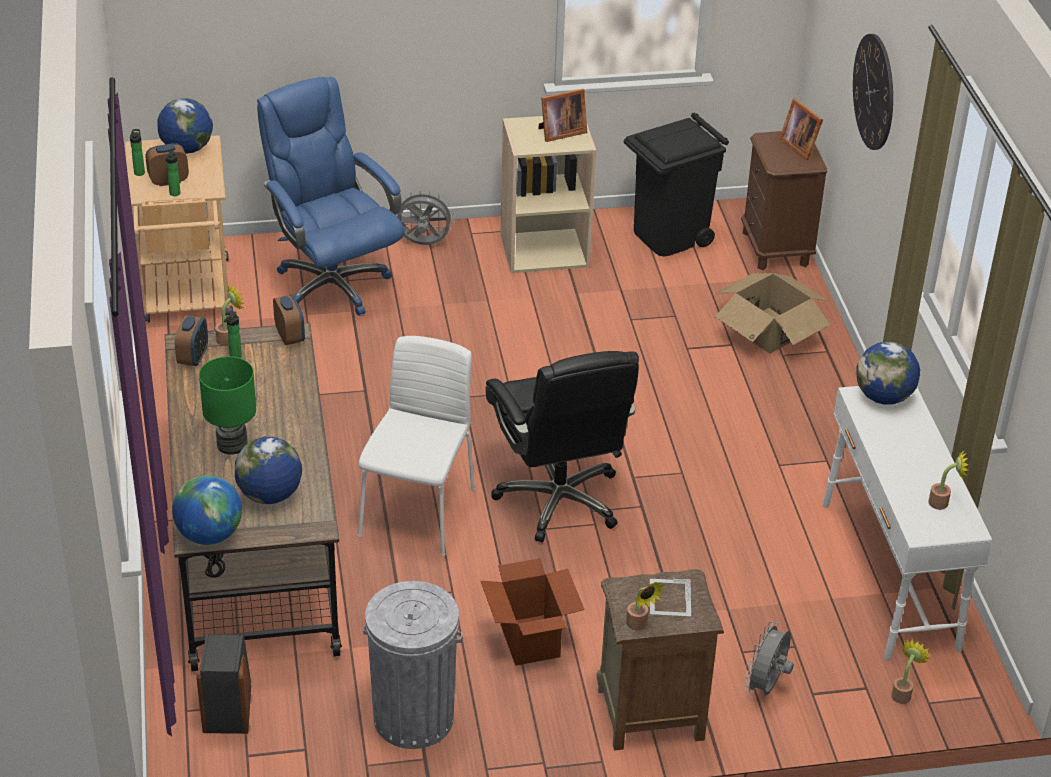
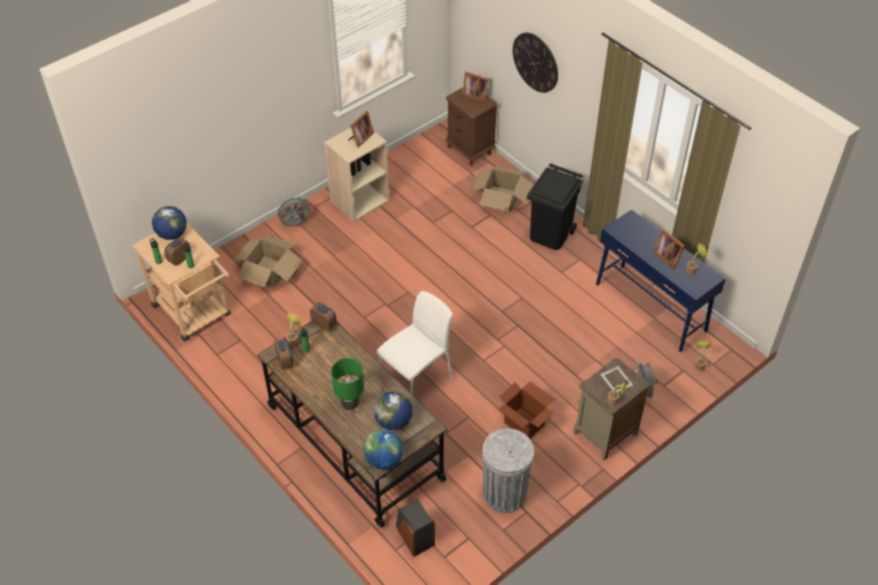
camera: 30 degrees left, 10 degrees up
blue office chair [257,77,404,316] -> cardboard box [233,235,303,287]
white chair [358,336,475,556] -> white chair turned 60 degrees clockwise [376,291,453,395]
black office chair [485,351,639,543] -> none
black trash can [624,113,729,256] -> black trash can moved to [526,164,583,250]
white console table [822,386,992,660] -> blue console table [596,210,726,352]
globe [856,341,920,405] -> none
none -> picture frame [653,229,685,269]

